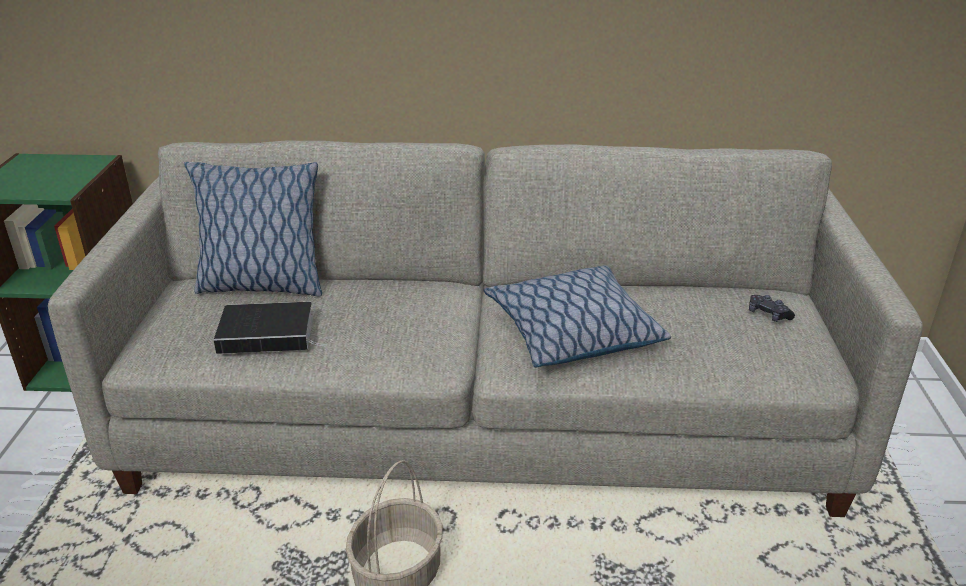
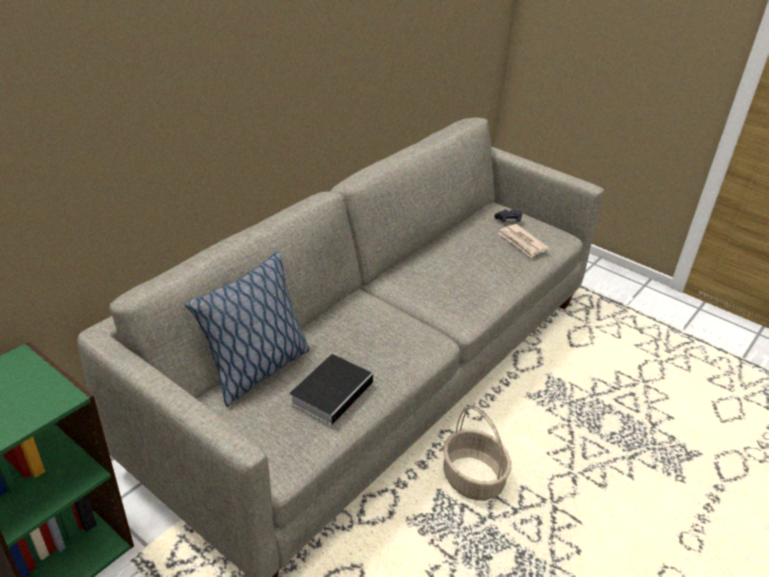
camera: 55 degrees left, 5 degrees up
pillow [484,265,671,368] -> none
none -> newspaper [498,224,549,258]

